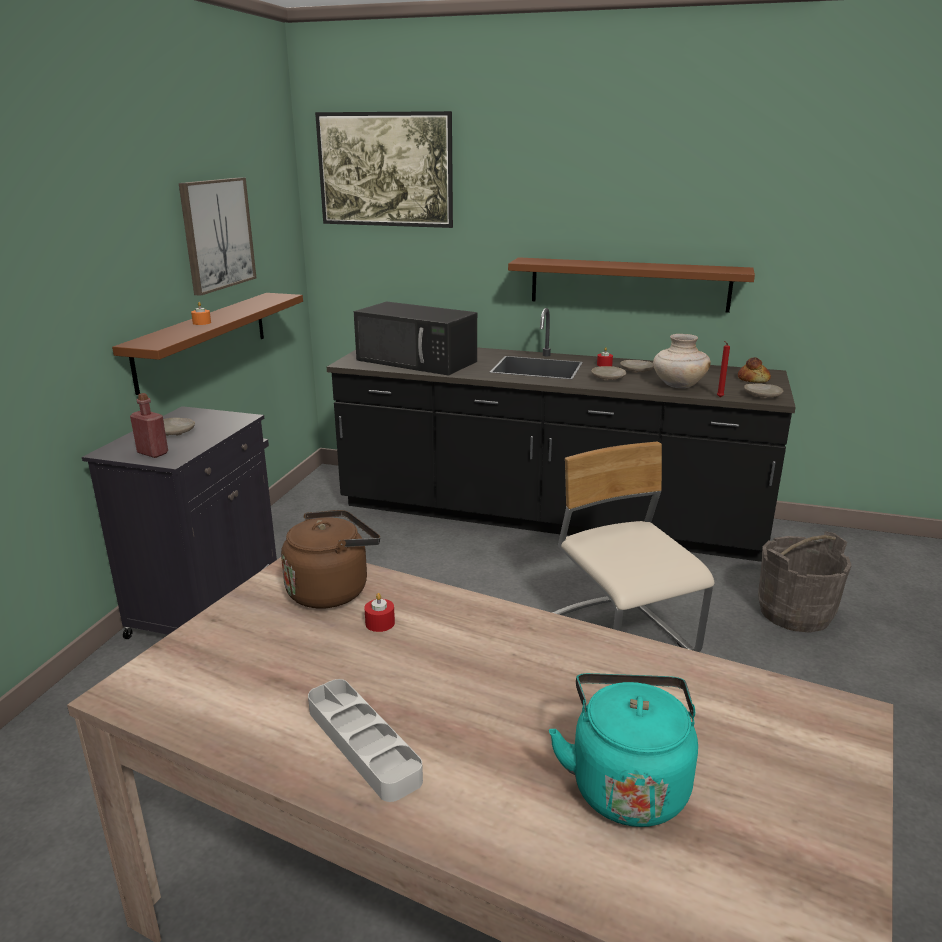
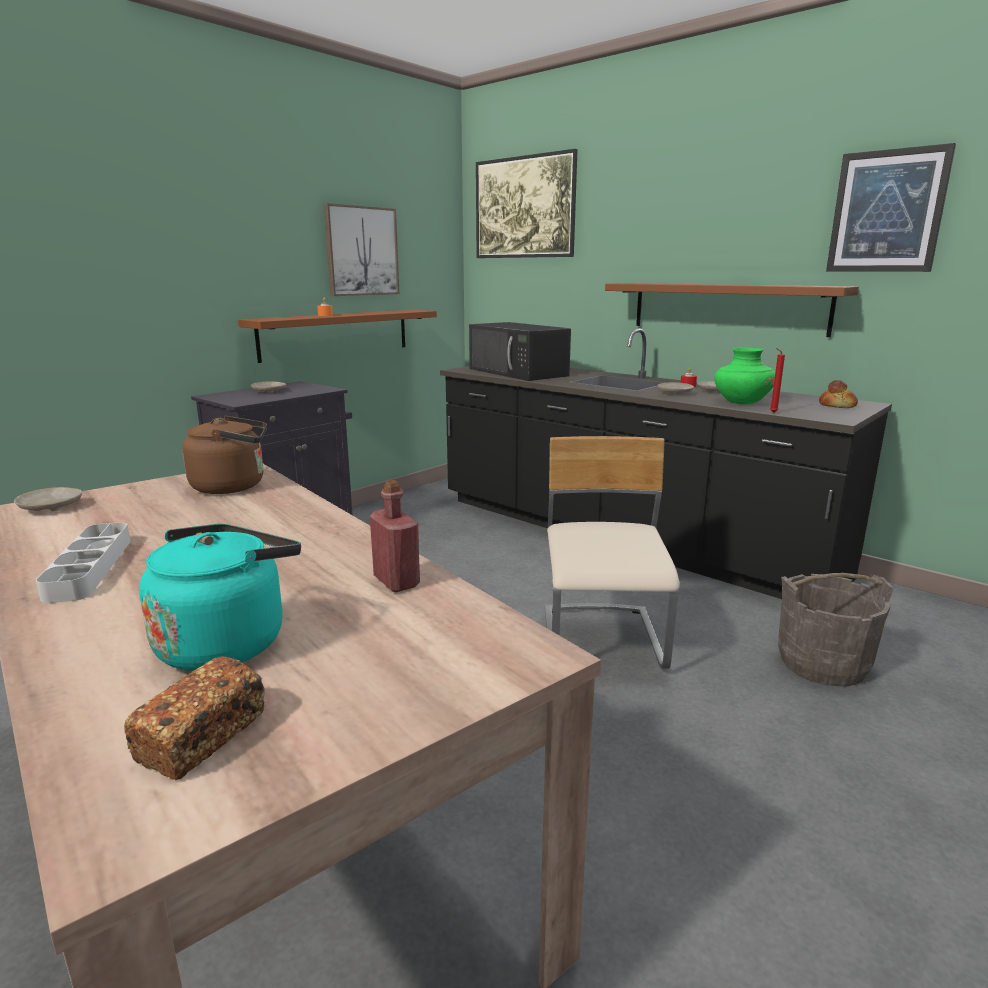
camera: 25 degrees right, 5 degrees down
red bottle [130,393,168,458] -> red bottle moved to [370,480,420,592]
red candle [364,593,395,632] -> none
beige vase [653,334,711,388] -> green vase [714,348,775,404]
beige plate [744,383,783,399] -> beige plate moved to [14,487,82,511]
none -> bread [124,656,265,780]
none -> picture [826,143,956,272]

